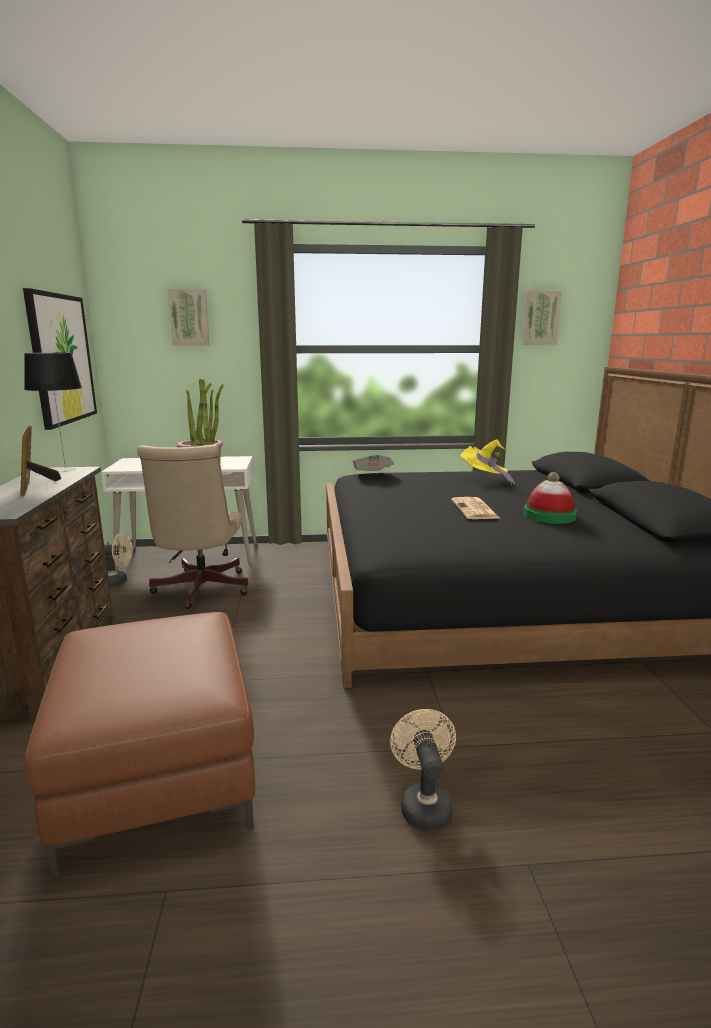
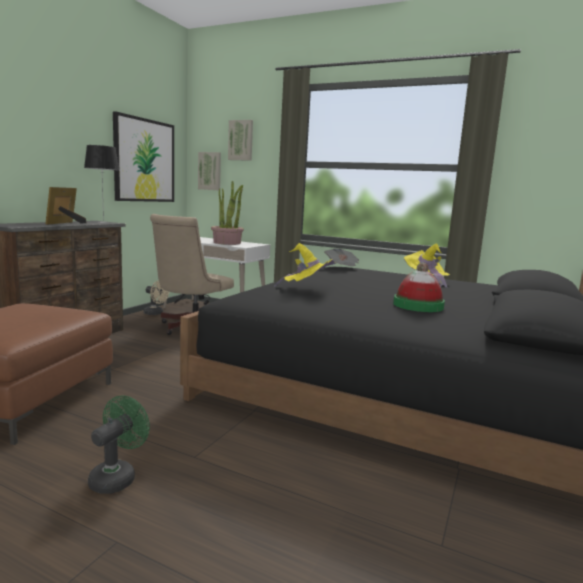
camera: 30 degrees right, 5 degrees down
beige fan [390,709,456,830] -> green fan [88,395,150,494]
newspaper [451,497,501,519] -> none
picture [522,291,562,345] -> picture moved to [198,152,221,190]
none -> yellow hat [274,243,336,287]

